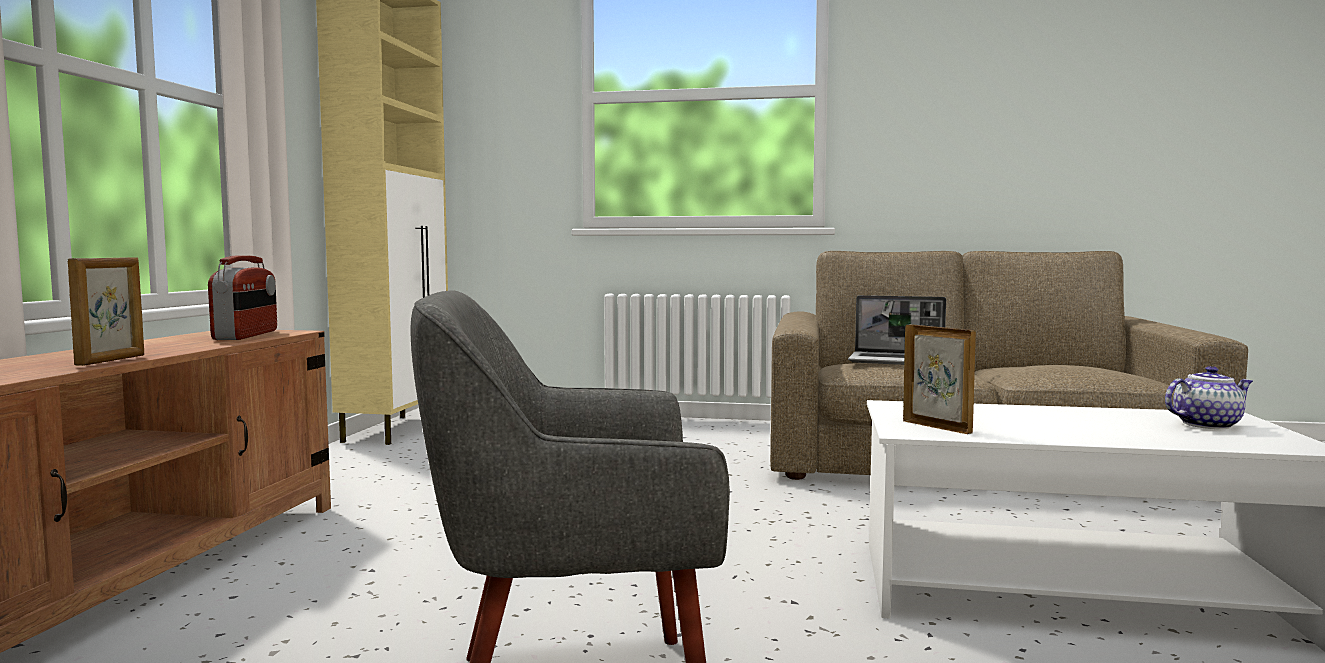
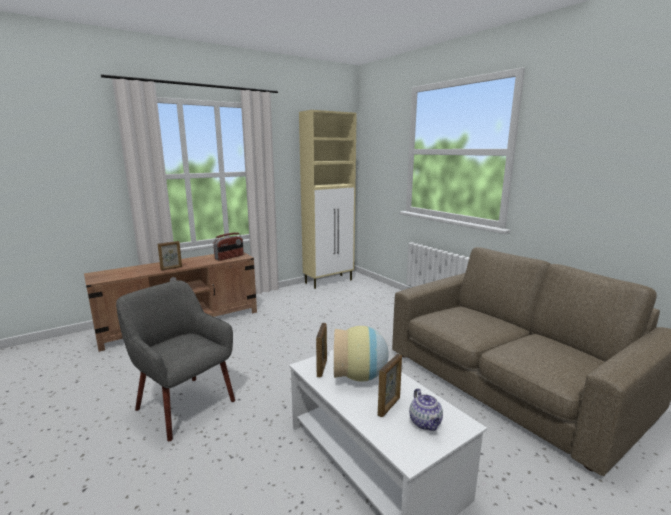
camera: 45 degrees right, 10 degrees up
laptop [848,295,946,365] -> none
teapot [1165,366,1253,429] -> teapot turned 45 degrees clockwise [409,388,443,431]
none -> vase [334,326,389,381]
none -> picture frame [378,354,402,417]

